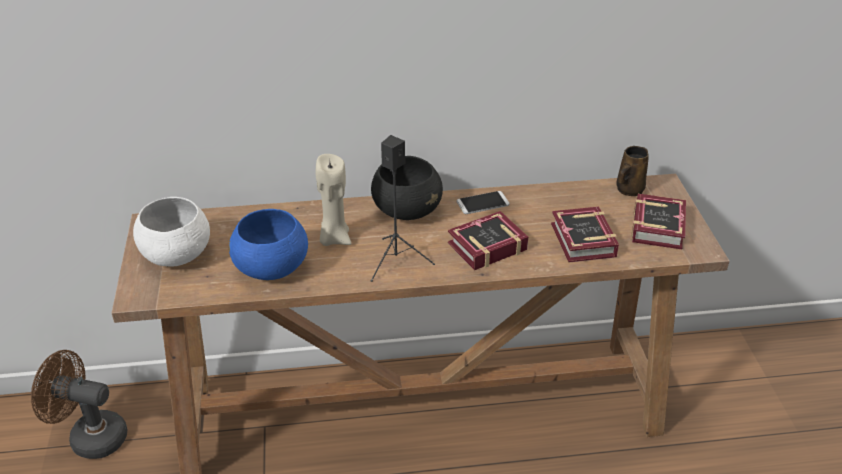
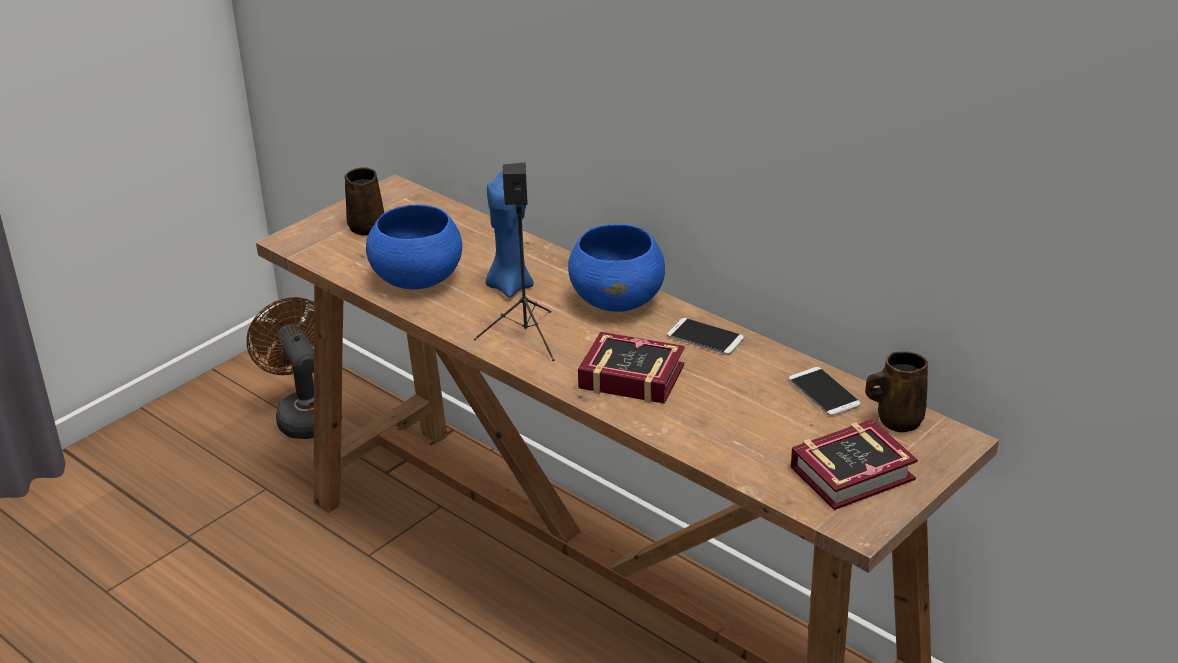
camera: 50 degrees right, 5 degrees down
white bowl [133,197,210,267] -> brown mug [345,167,384,235]
beige candle [316,154,351,246] -> blue candle [486,171,534,298]
black bowl [371,156,443,220] -> blue bowl [568,224,665,312]
book [551,207,619,262] -> none
none -> phone [789,367,861,416]

